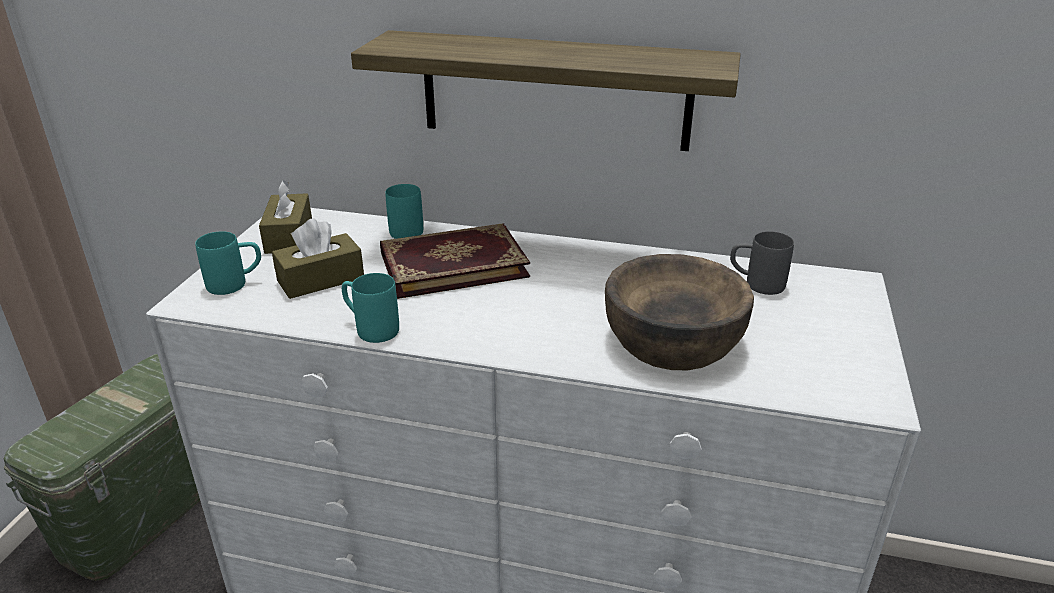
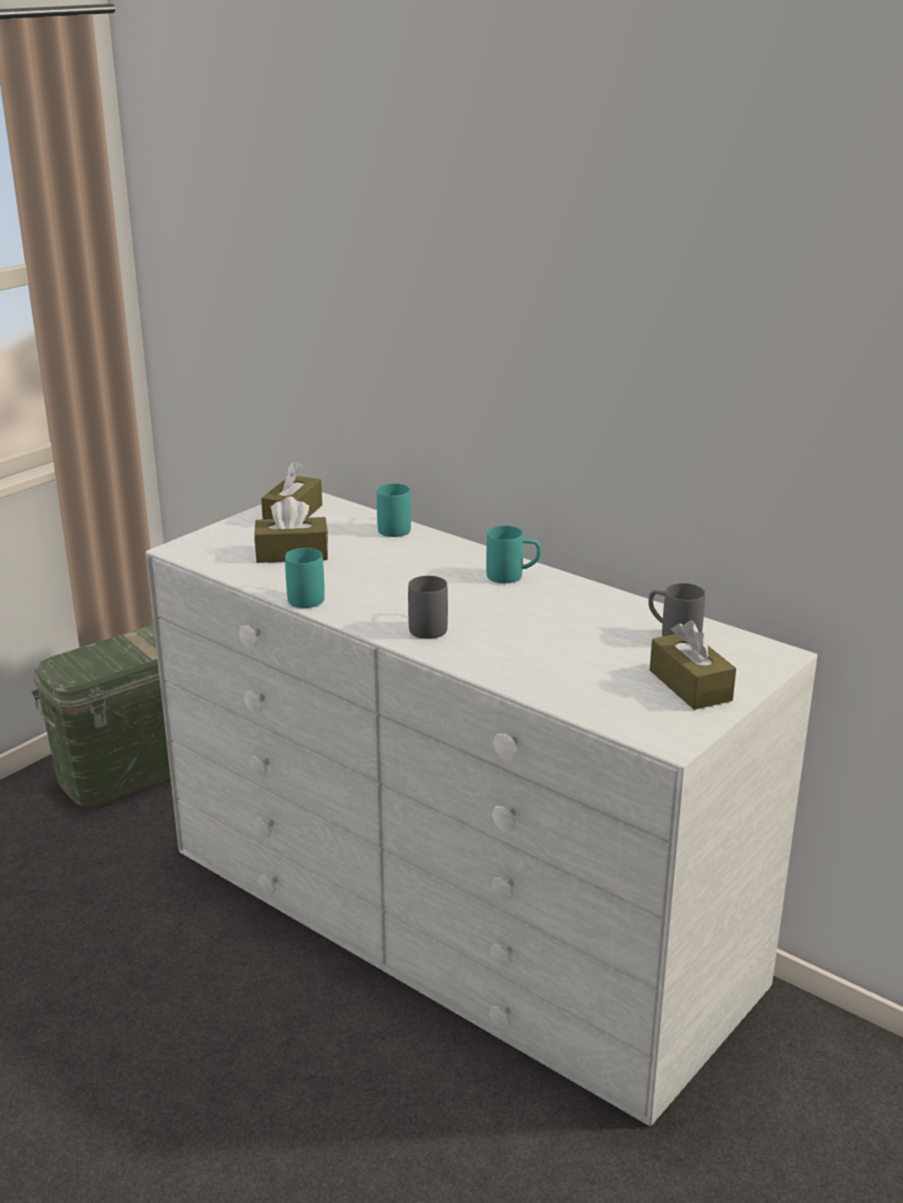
camera: 25 degrees right, 5 degrees down
turquoise mug [195,231,261,295] -> turquoise mug moved to [486,525,541,583]
shelf [351,30,741,151] -> none
book [380,223,530,299] -> none
brown bowl [605,254,754,370] -> none
none -> grey mug [408,576,448,639]
none -> brown tissue box [650,620,736,710]

